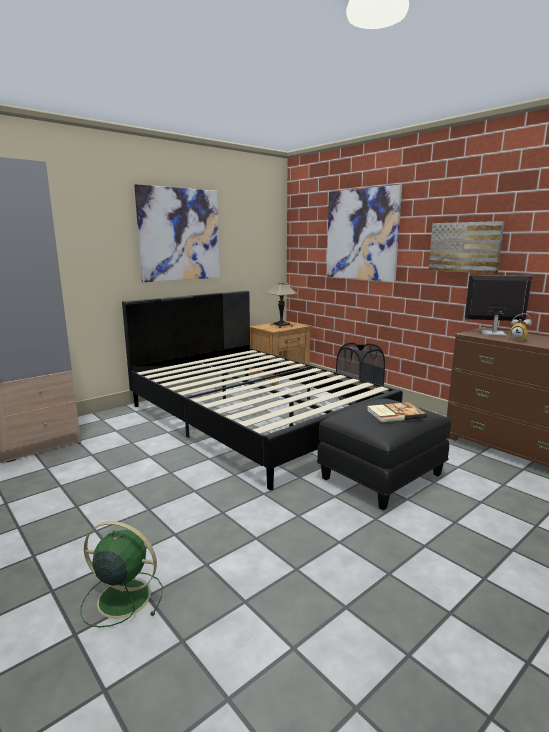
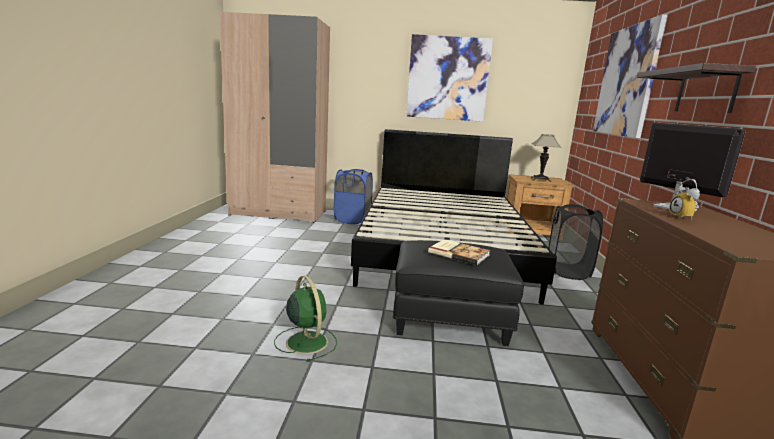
camera: 45 degrees right, 0 degrees up
green fan [80,521,163,628] -> green fan moved to [274,276,337,362]
picture [429,221,505,274] -> shelf [636,63,756,113]
none -> blue laundry basket [334,169,373,224]

